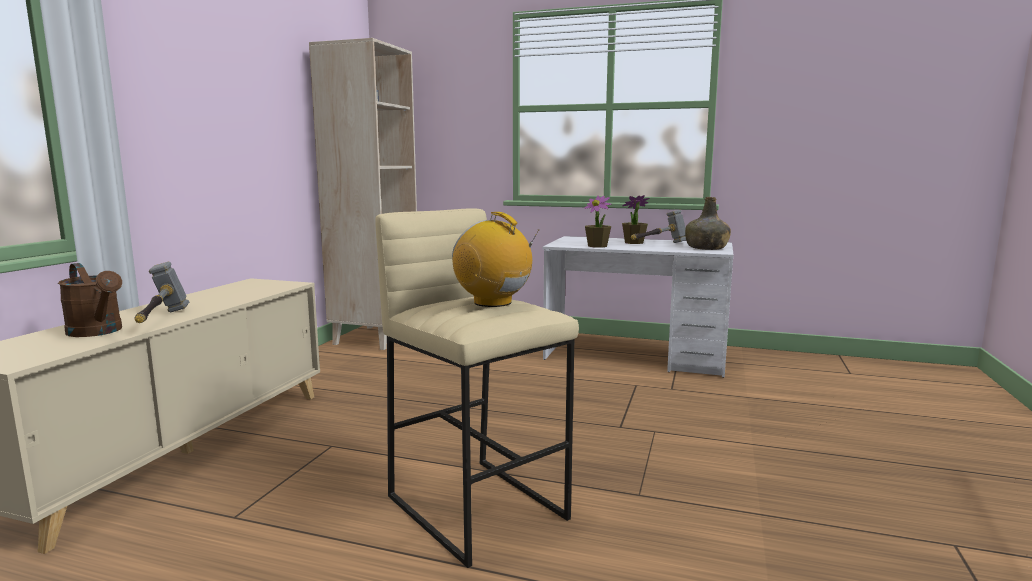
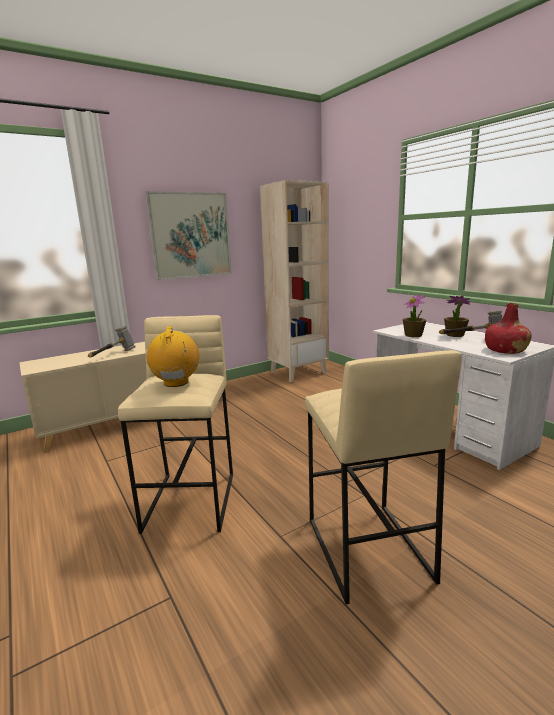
camera: 40 degrees right, 5 degrees up
brown watering can [58,263,122,337] -> none
green bottle [685,197,731,250] -> red bottle [485,303,532,354]
none -> picture [145,191,232,280]
none -> beige stool [305,350,462,604]

